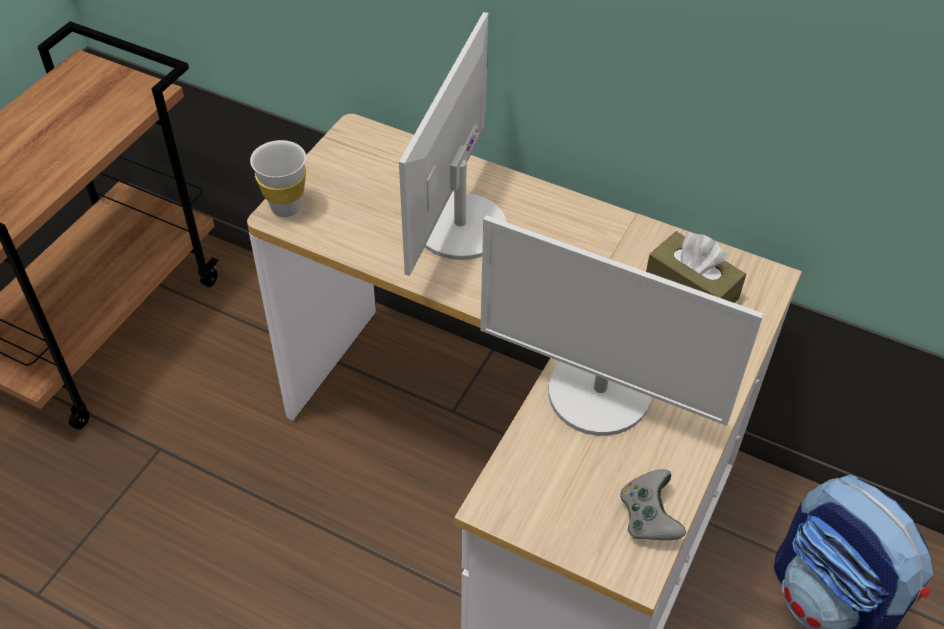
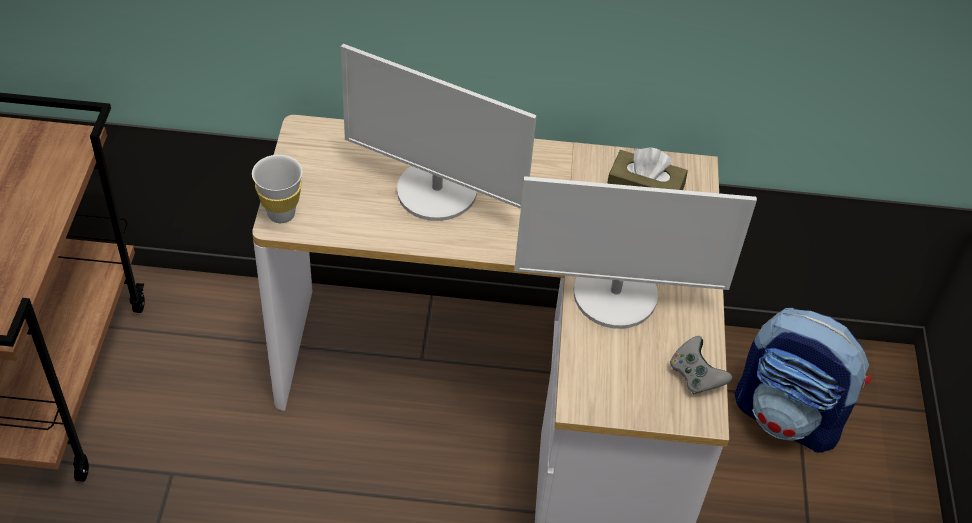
camera: 25 degrees left, 0 degrees up
monitor [399,12,506,276] -> monitor turned 60 degrees counterclockwise [341,44,537,221]

